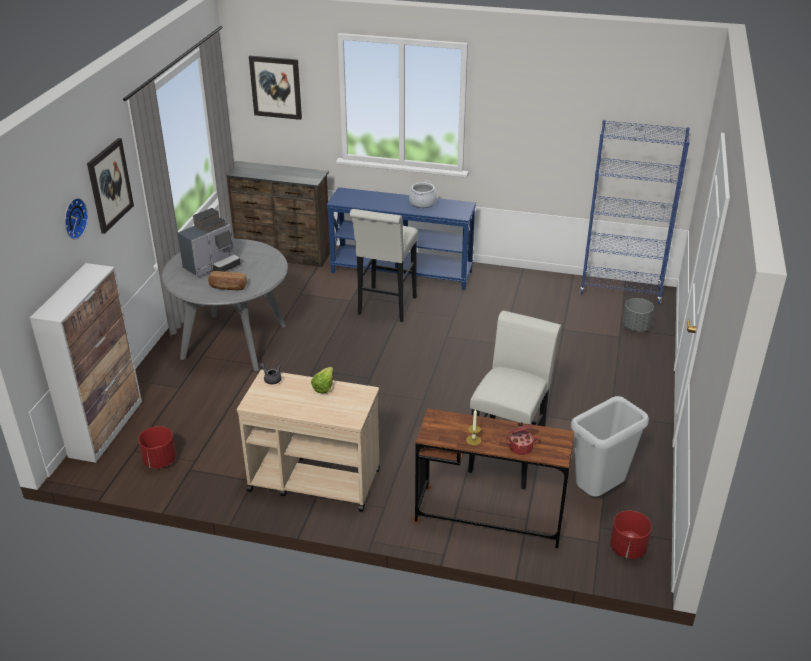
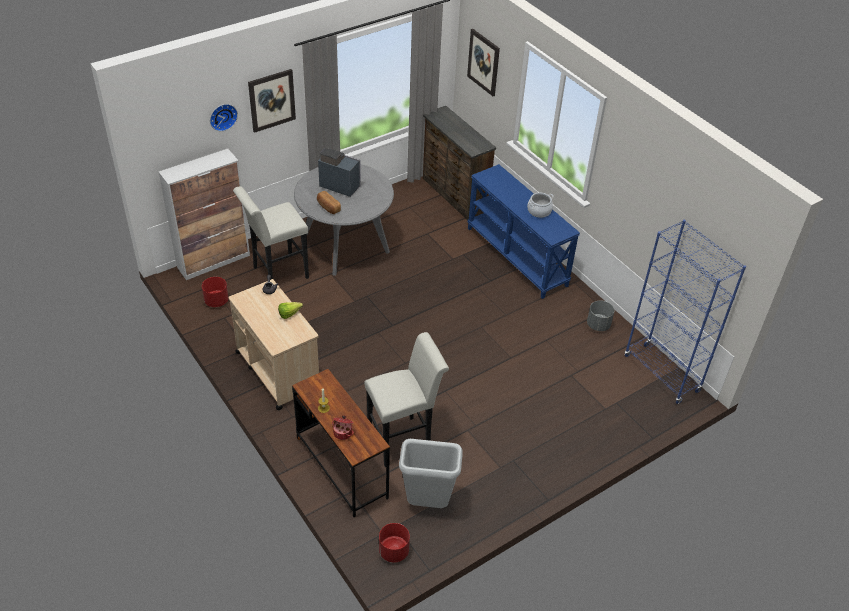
camera: 40 degrees right, 10 degrees up
coffee machine [178,208,240,277] -> coffee machine turned 150 degrees counterclockwise [318,148,361,197]
white stool [349,209,418,322] -> white stool moved to [233,186,309,280]
grey planter [623,298,654,332] -> grey planter moved to [587,300,615,331]

